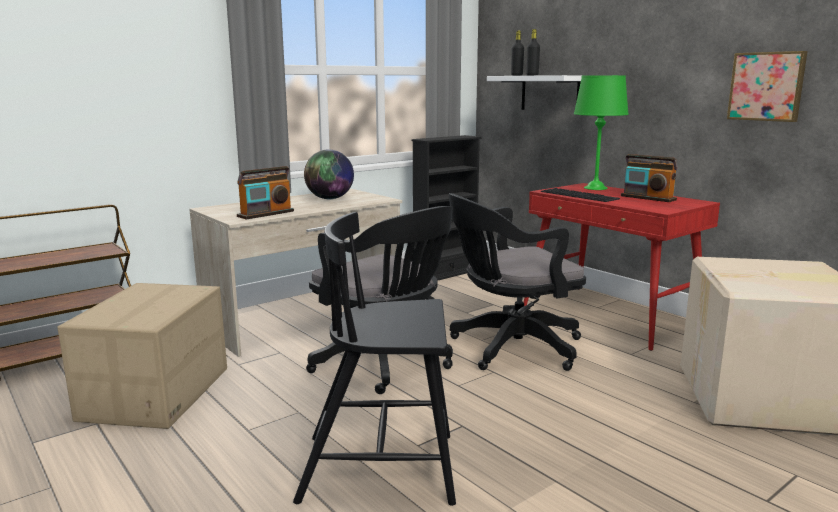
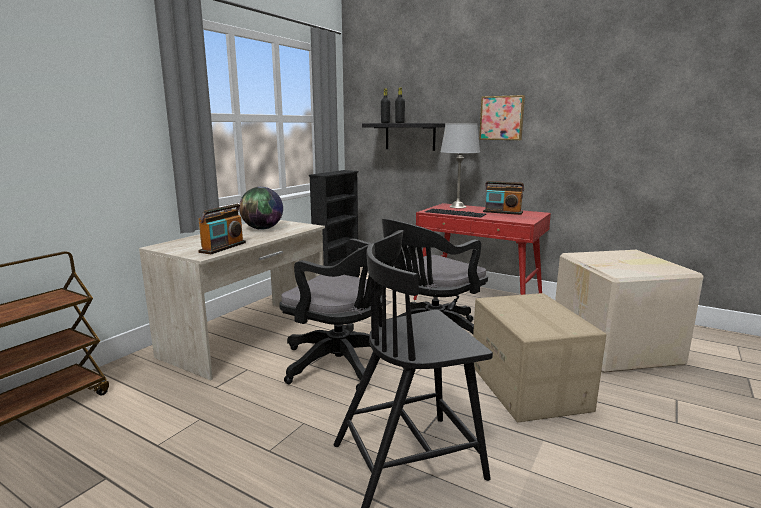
camera: 20 degrees left, 0 degrees up
cardboard box [57,283,227,429] -> cardboard box moved to [473,293,606,422]
white shelf [487,75,587,110] -> black shelf [362,123,445,151]
green table lamp [574,75,629,190] -> grey table lamp [440,123,480,208]
picture [727,51,808,122] -> picture moved to [479,95,525,140]

